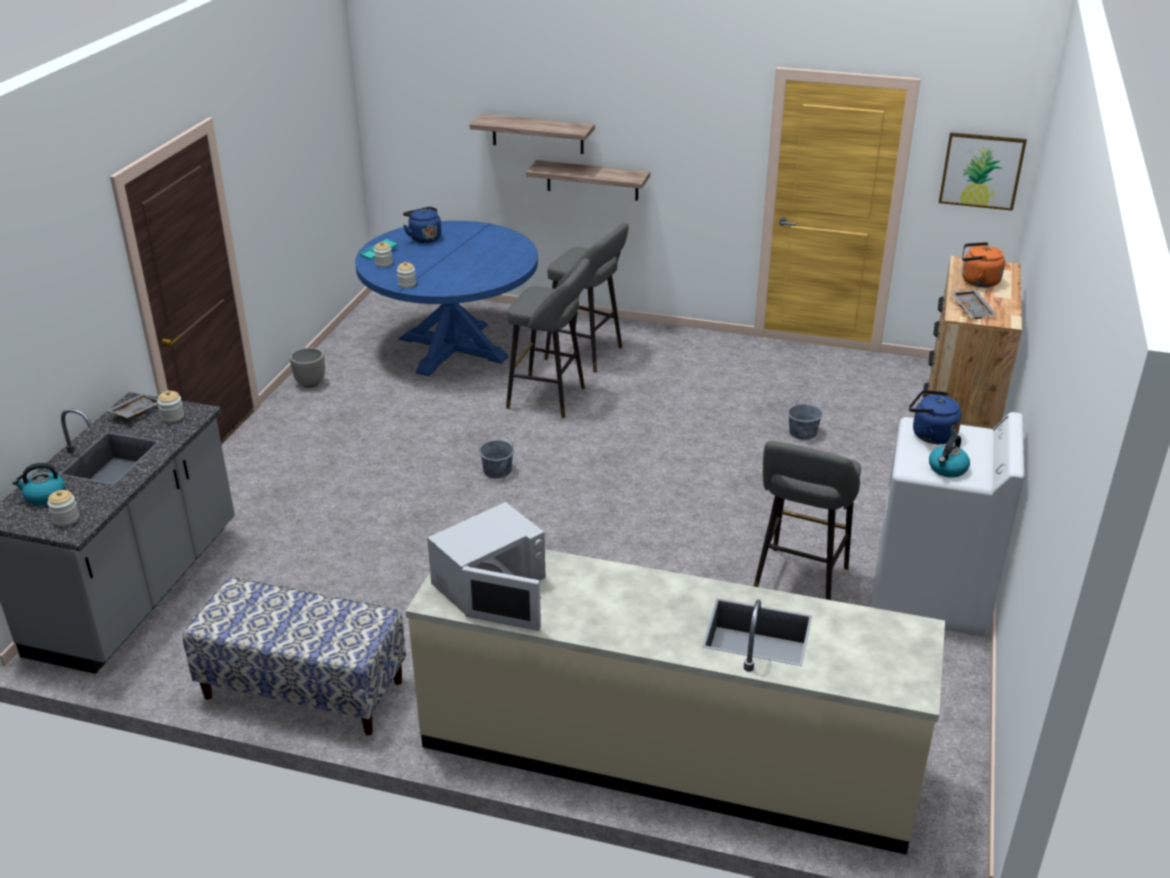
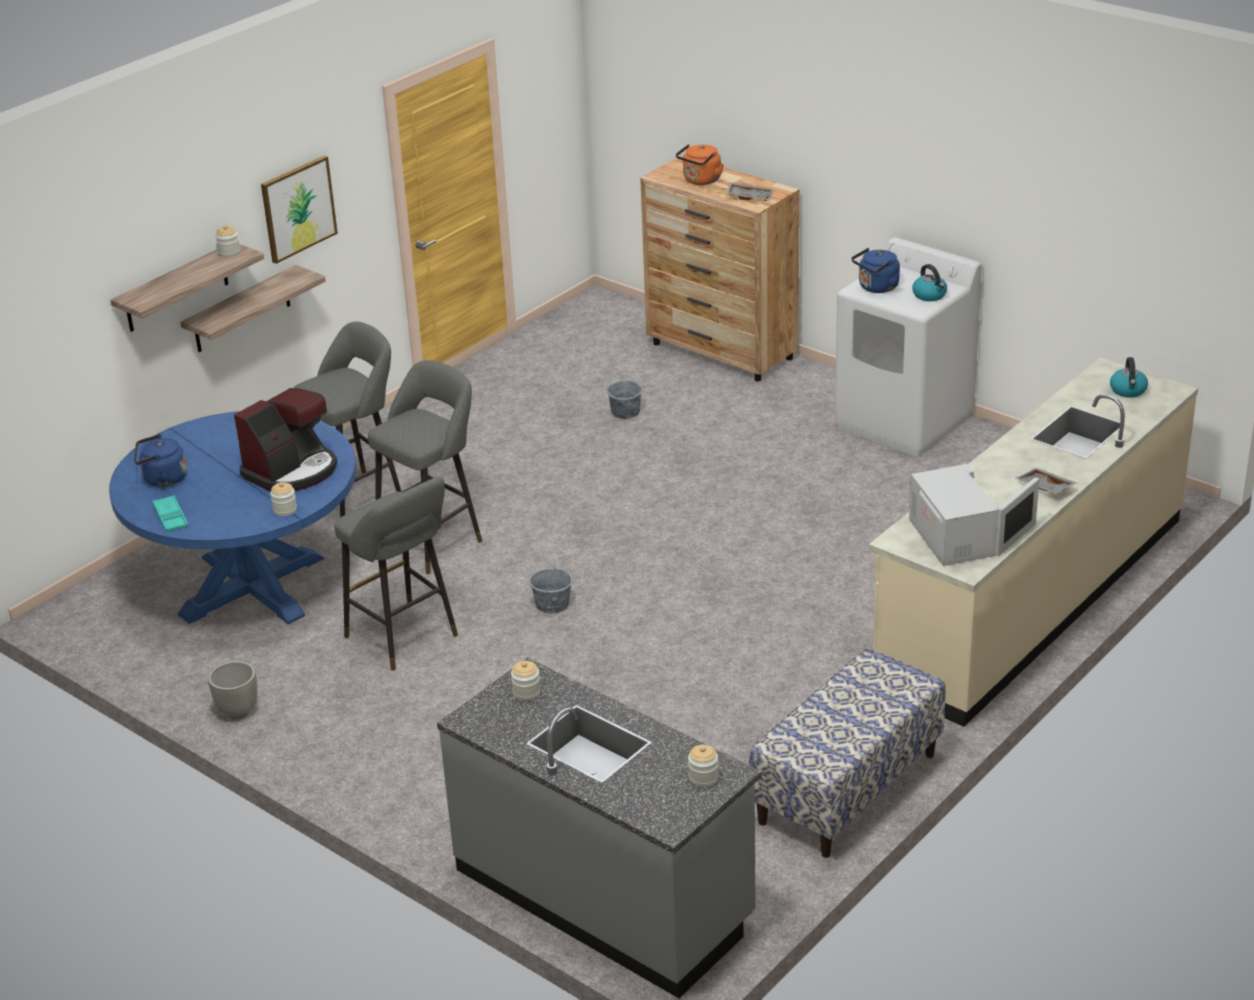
camera: 65 degrees left, 0 degrees up
kettle [12,463,65,505] -> kettle moved to [1110,357,1148,398]
grey tray [106,394,158,418] -> grey tray moved to [1016,468,1077,494]
jar [374,242,393,267] -> jar moved to [215,225,240,258]
grey stool [754,441,861,600] -> grey stool moved to [335,476,458,671]
picture [939,132,1027,211] -> picture moved to [261,155,338,264]
none -> coffee machine [234,388,337,491]

